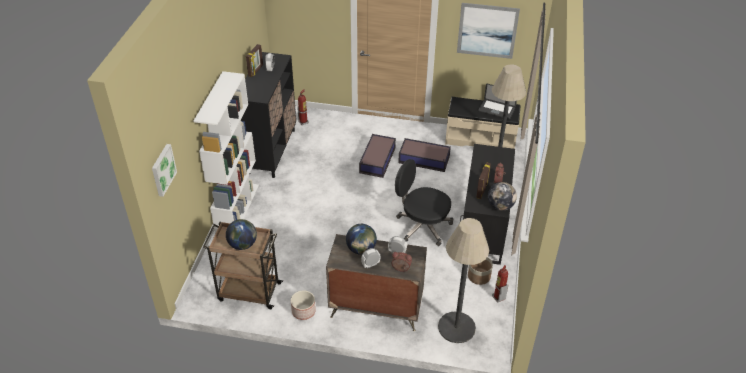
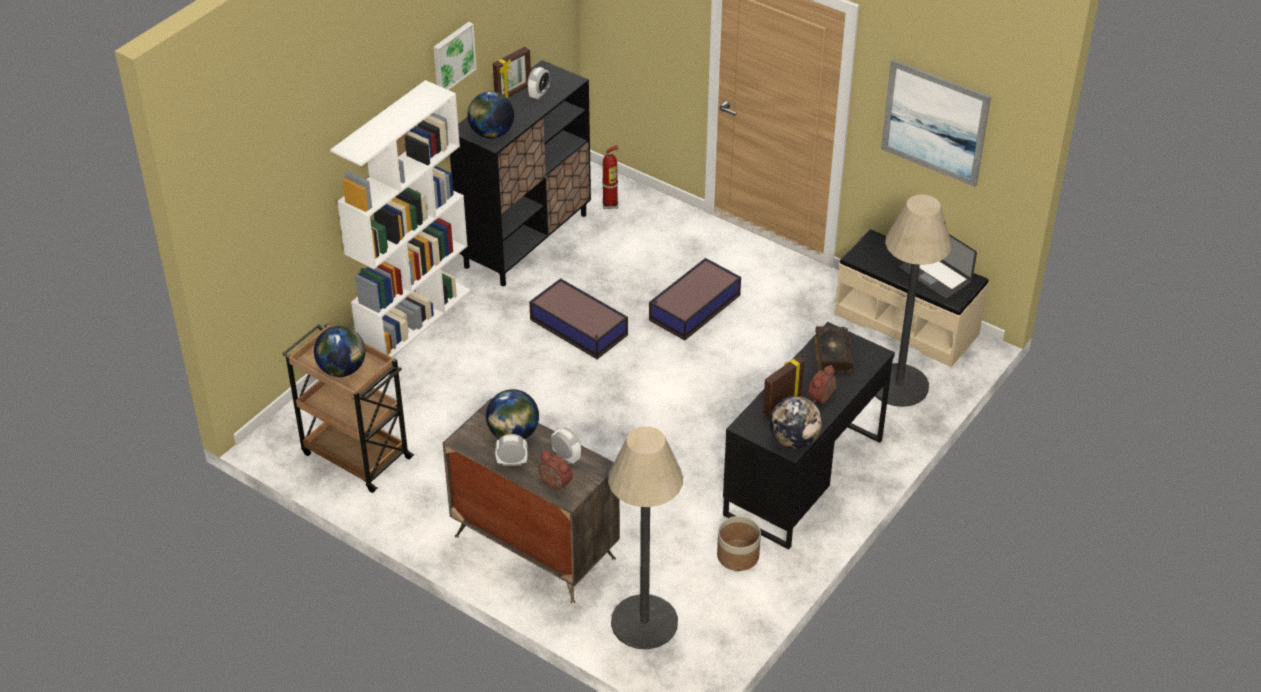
camera: 25 degrees right, 0 degrees up
picture [152,144,177,197] -> picture moved to [433,22,477,90]
planter [291,290,316,320] -> none
black office chair [395,159,453,246] -> none
storage box [398,138,451,172] -> storage box moved to [529,278,628,359]
fire extinguisher [492,265,509,302] -> none
none -> globe [467,92,514,138]
none -> book [813,326,854,372]

